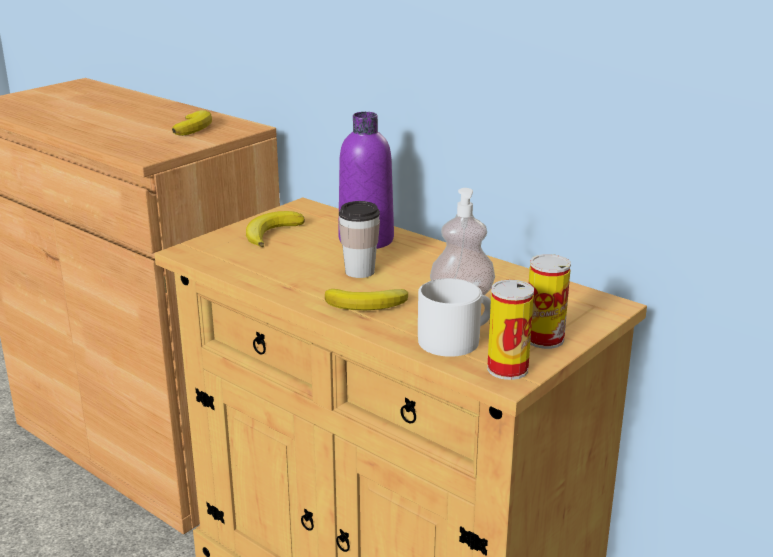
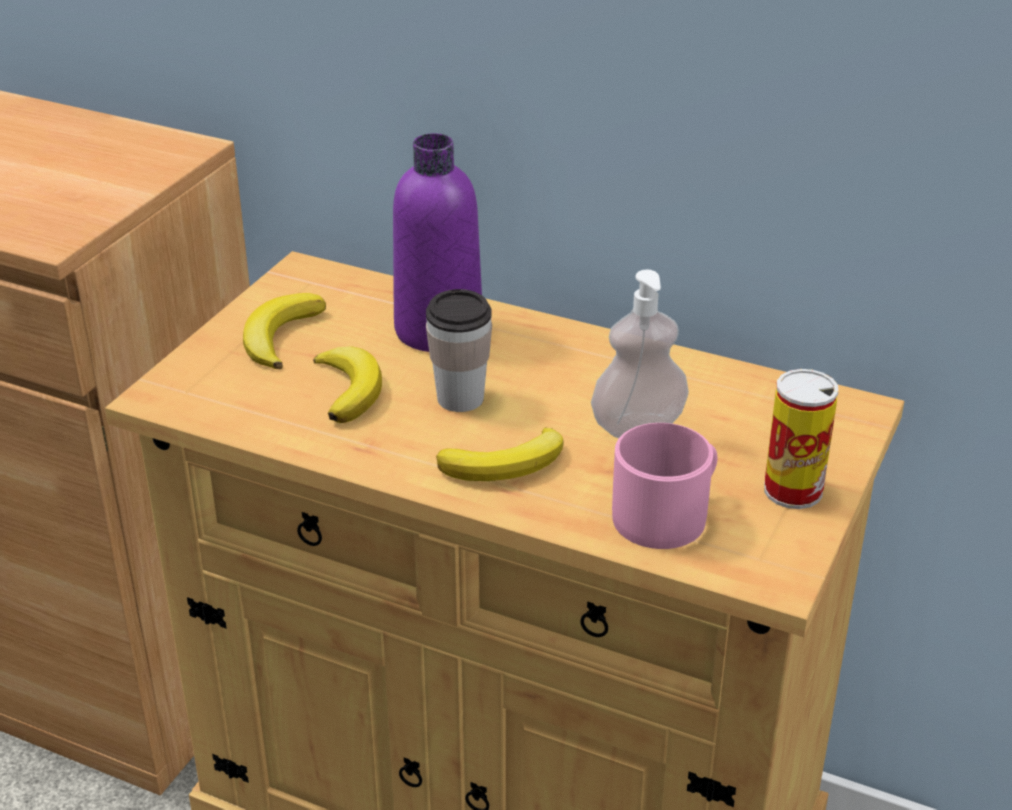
camera: 15 degrees left, 10 degrees up
banana [172,110,212,136] -> banana moved to [313,347,382,423]
white mug [418,278,491,357] -> pink mug [612,423,718,549]
can [487,280,534,380] -> none

